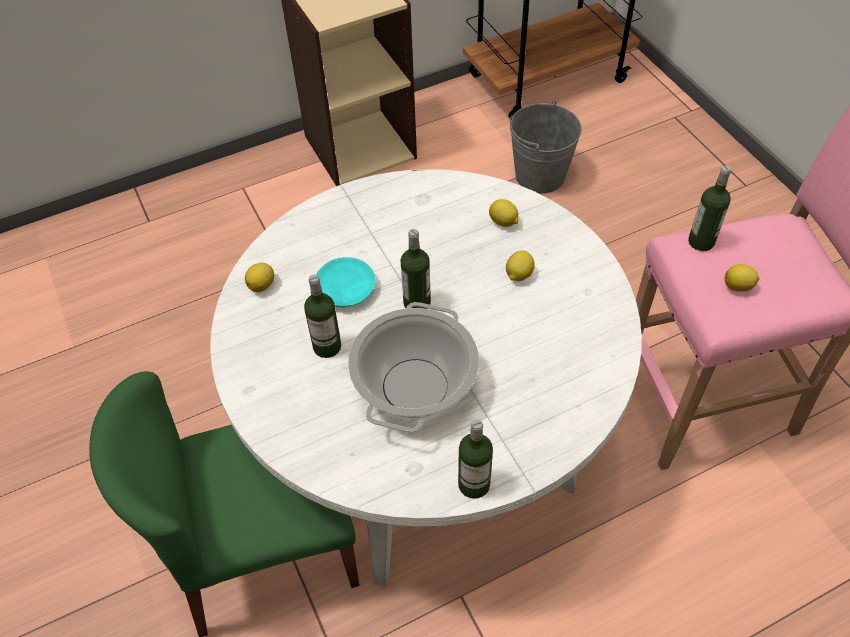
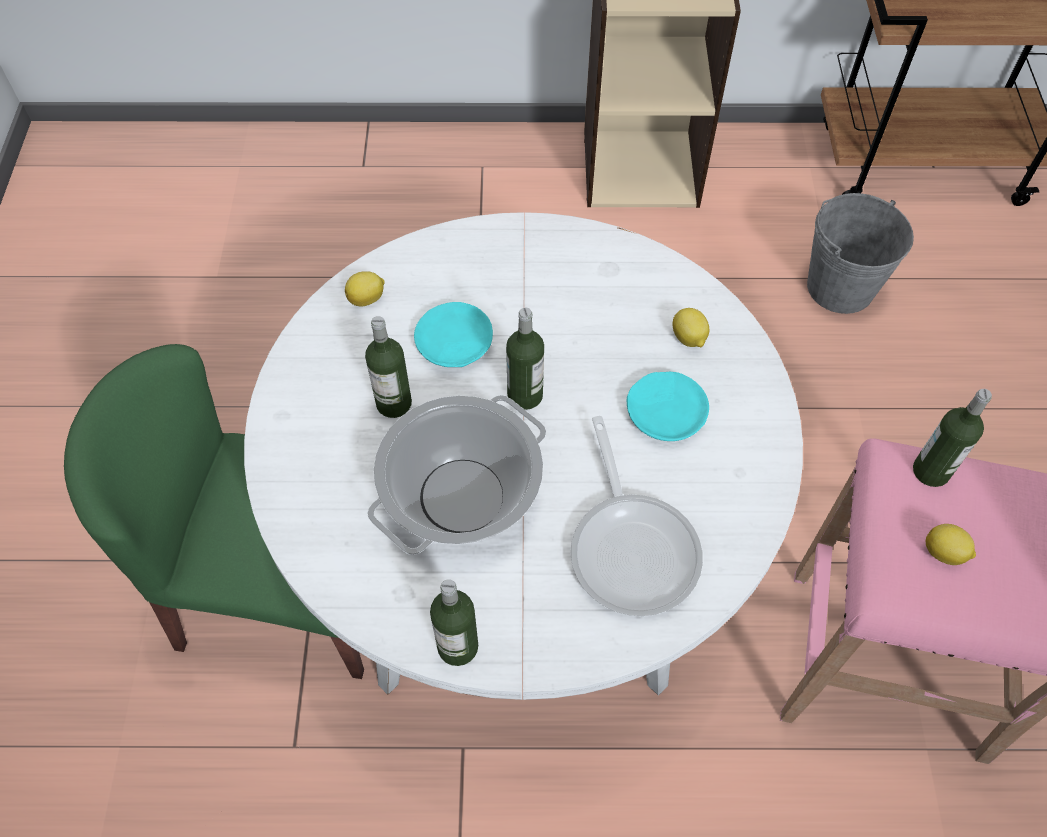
camera: 25 degrees right, 5 degrees up
lemon [506,250,535,281] -> turquoise plate [627,372,709,441]
none -> frying pan [571,416,703,616]

